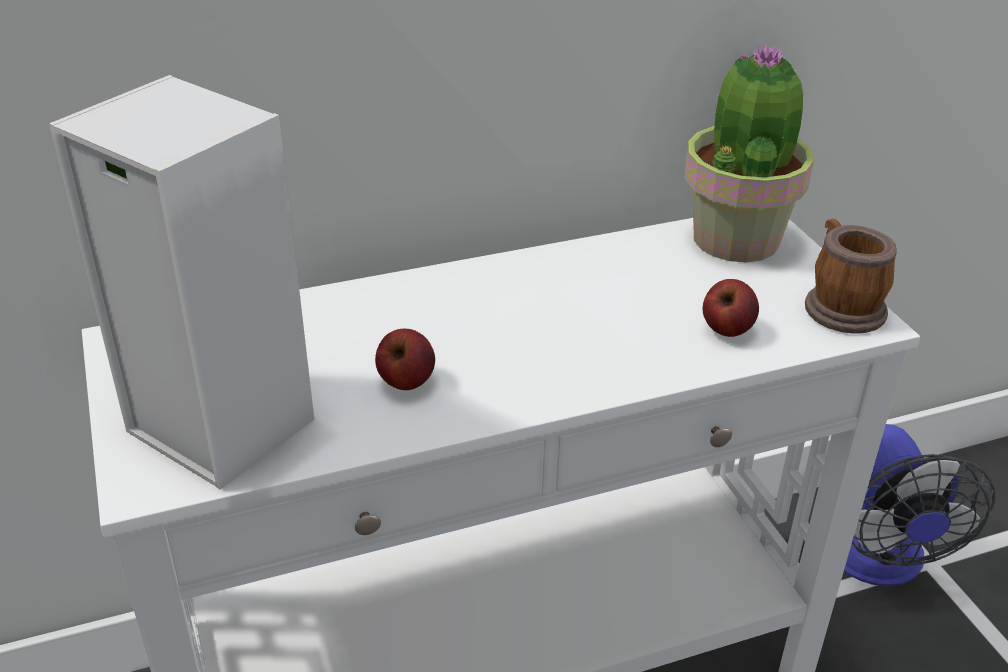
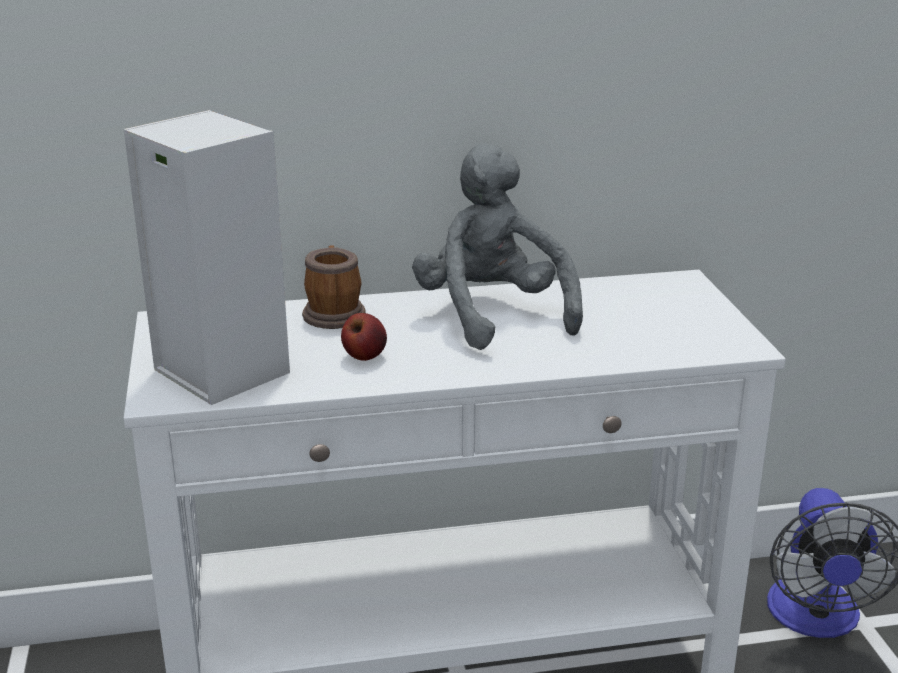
camera: 10 degrees right, 10 degrees down
potted plant [685,43,814,262] -> none
apple [703,279,759,337] -> none
mug [805,219,897,334] -> mug moved to [302,245,366,329]
none -> grey plush toy [412,143,583,350]

